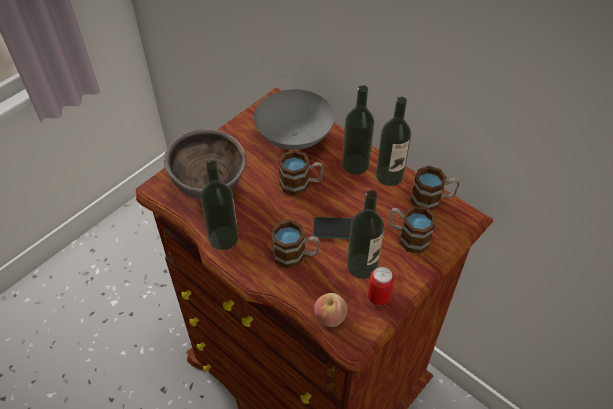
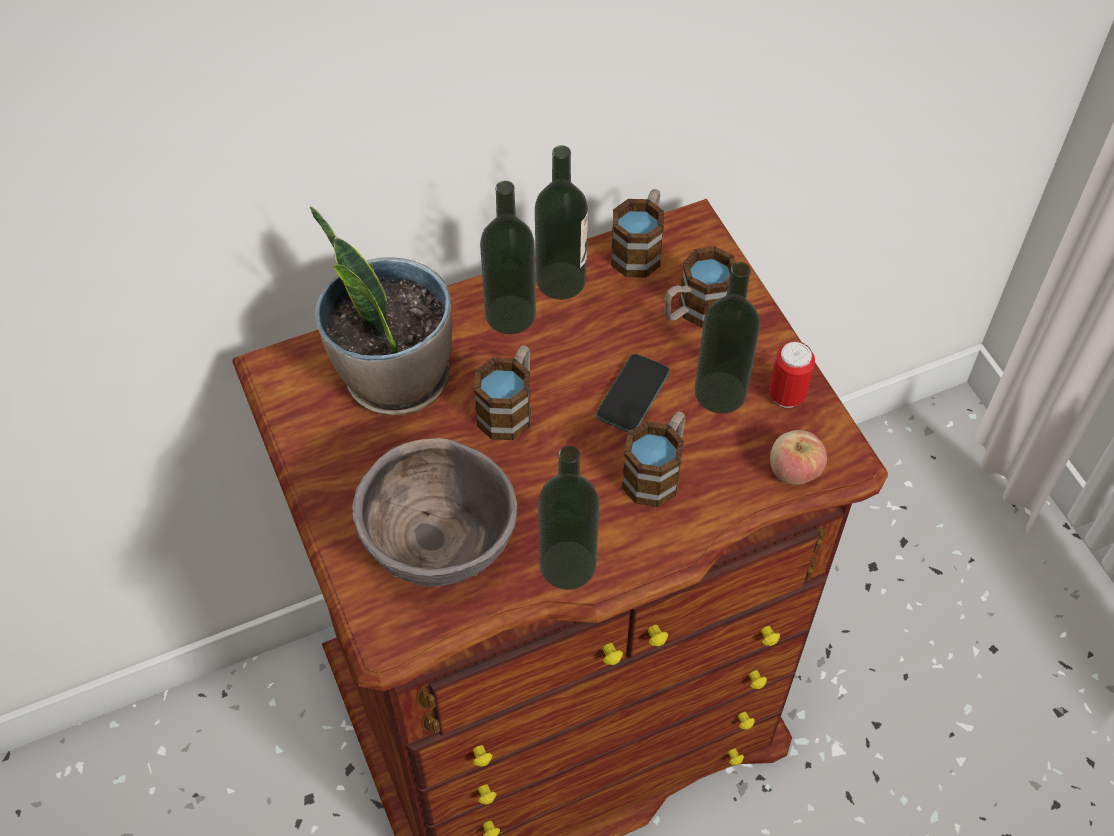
camera: 65 degrees left, 5 degrees up
grey bowl [254,89,334,150] -> potted plant [310,206,452,416]

